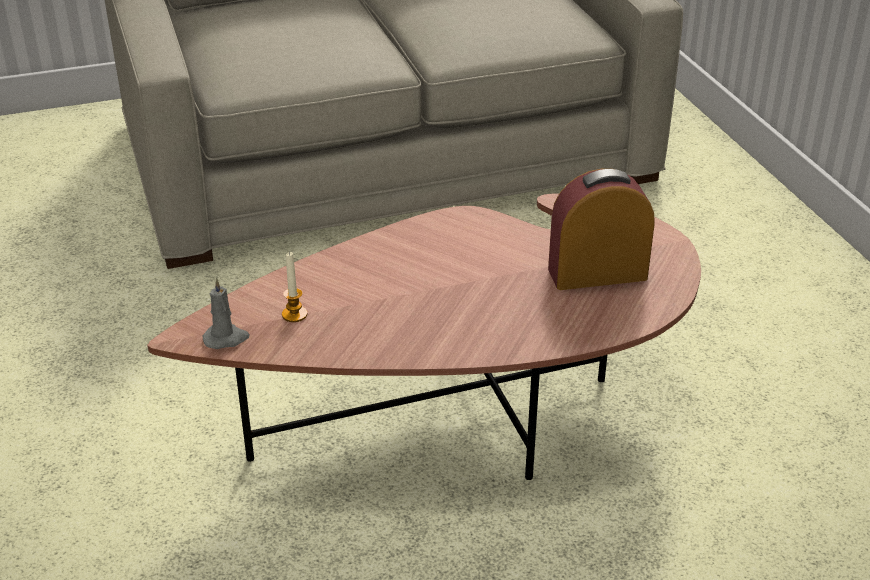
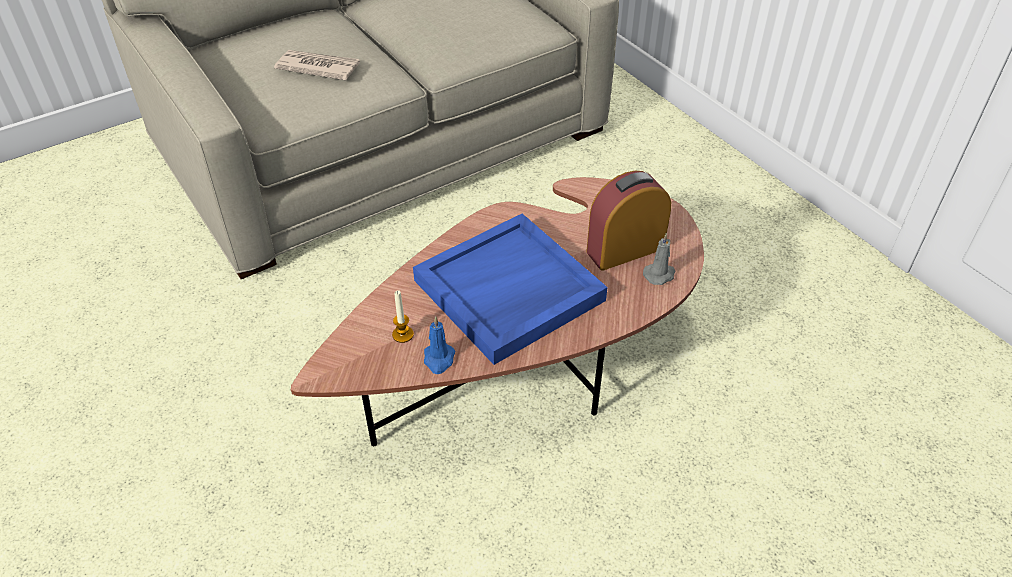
camera: 15 degrees left, 10 degrees up
grey candle [203,278,250,349] -> grey candle moved to [643,233,675,285]
none -> newspaper [274,50,360,80]
none -> blue tray [413,214,608,365]
none -> blue candle [424,316,455,374]

